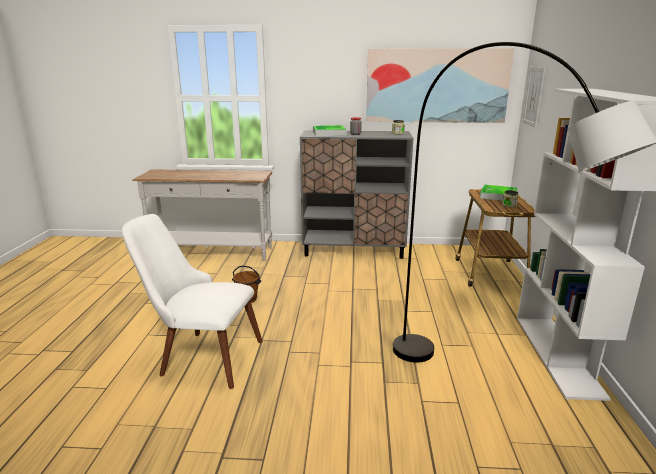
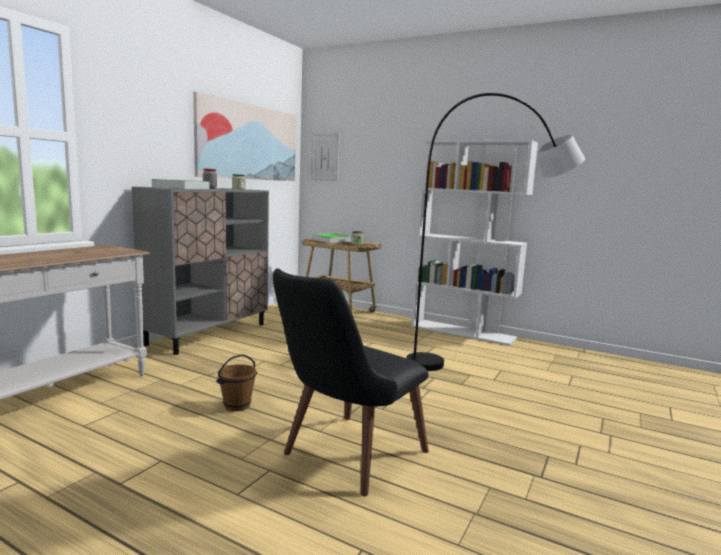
camera: 65 degrees left, 10 degrees down
white chair [121,214,263,389] -> black chair [273,268,429,497]

